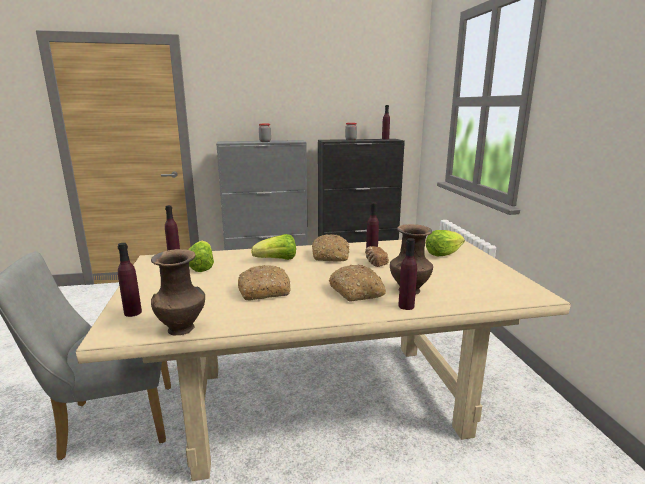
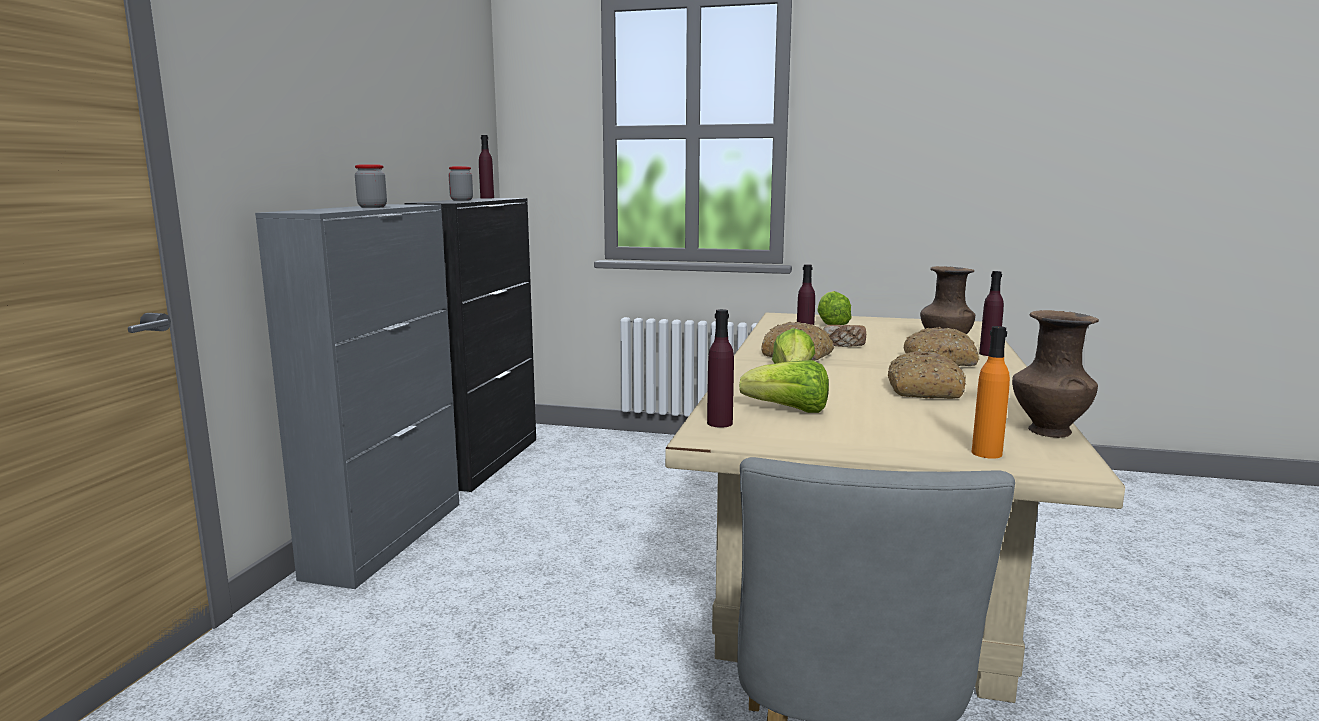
camera: 65 degrees left, 5 degrees down
purple bottle [118,243,142,317] -> orange bottle [972,326,1010,459]

